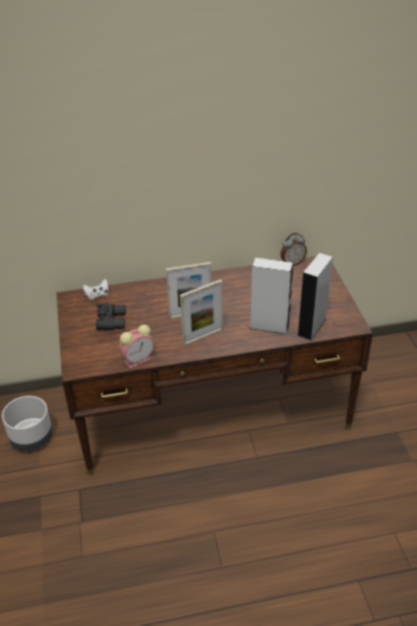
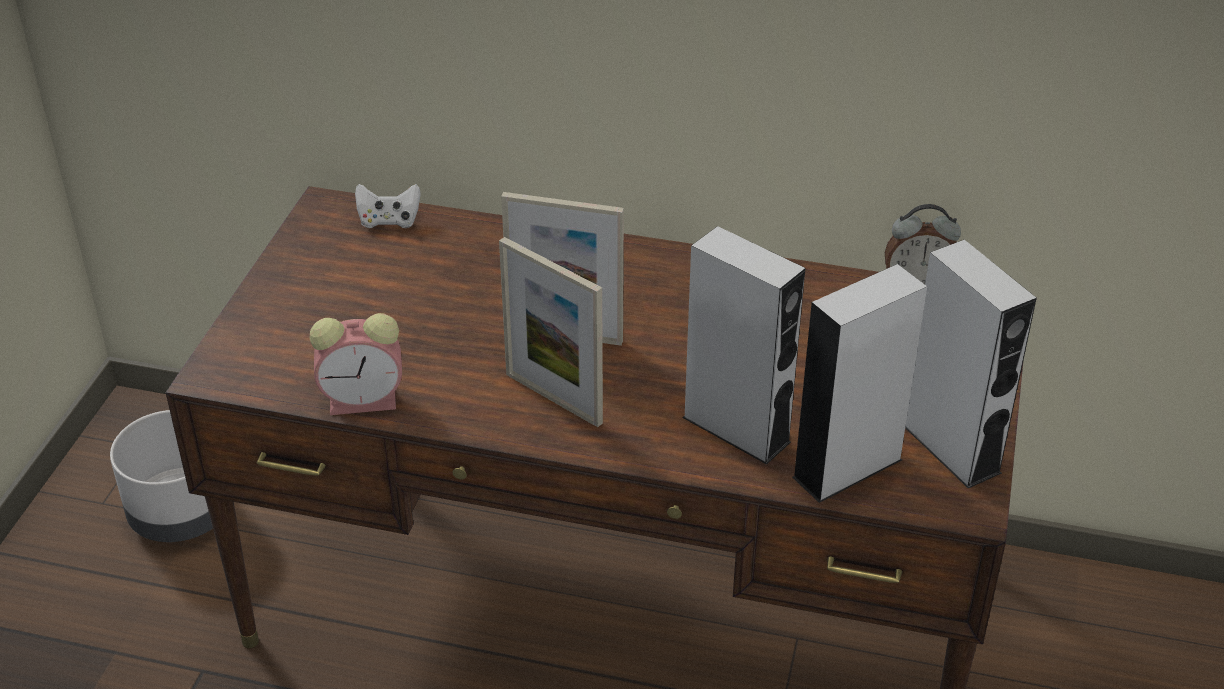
camera: 25 degrees right, 0 degrees up
black binoculars [96,303,126,330] -> none
picture frame [180,279,223,346] -> picture frame turned 45 degrees clockwise [499,237,603,427]
none -> grey speaker [905,240,1037,488]

